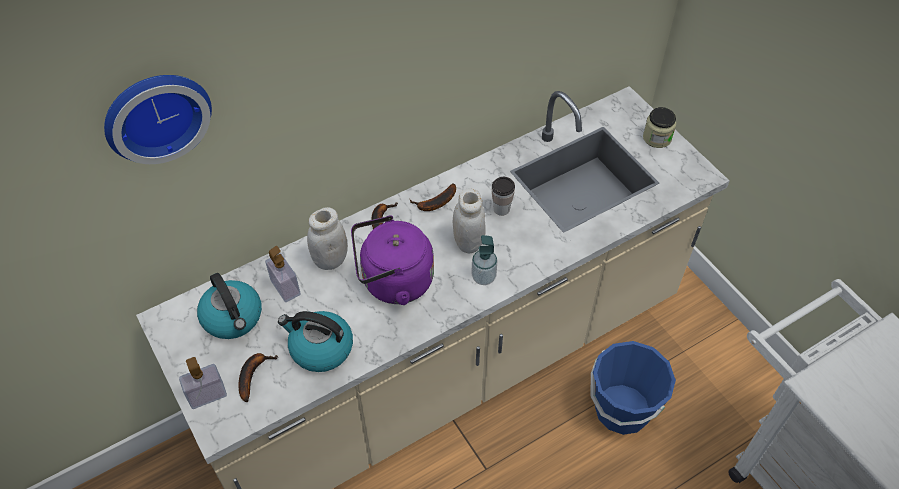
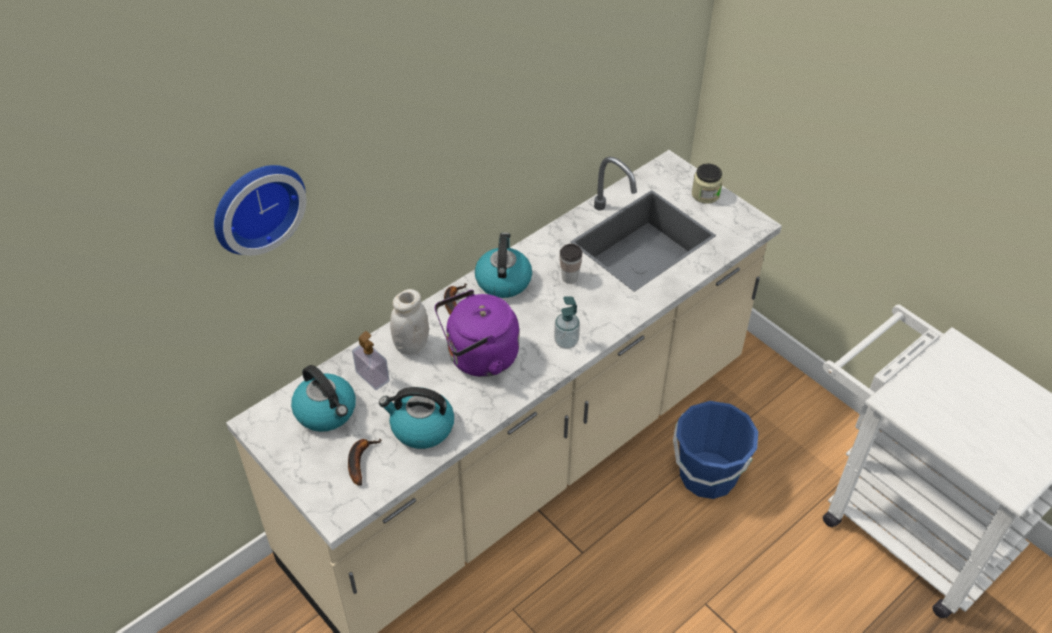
camera: 10 degrees left, 5 degrees down
soap dispenser [179,357,227,409] -> none
banana [409,183,456,211] -> kettle [475,232,532,298]
white jar [453,188,486,253] -> none

